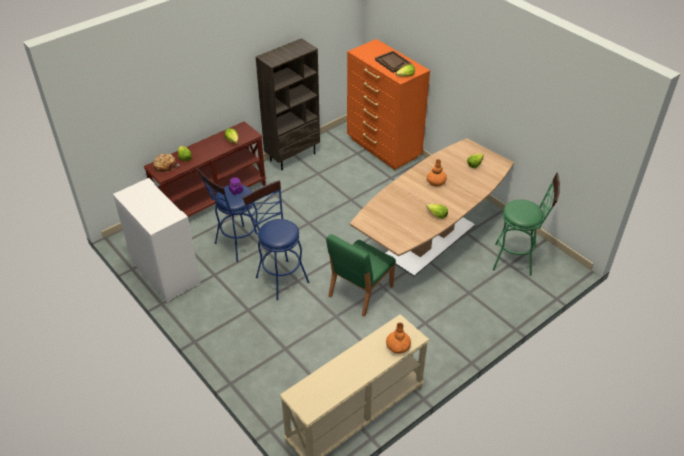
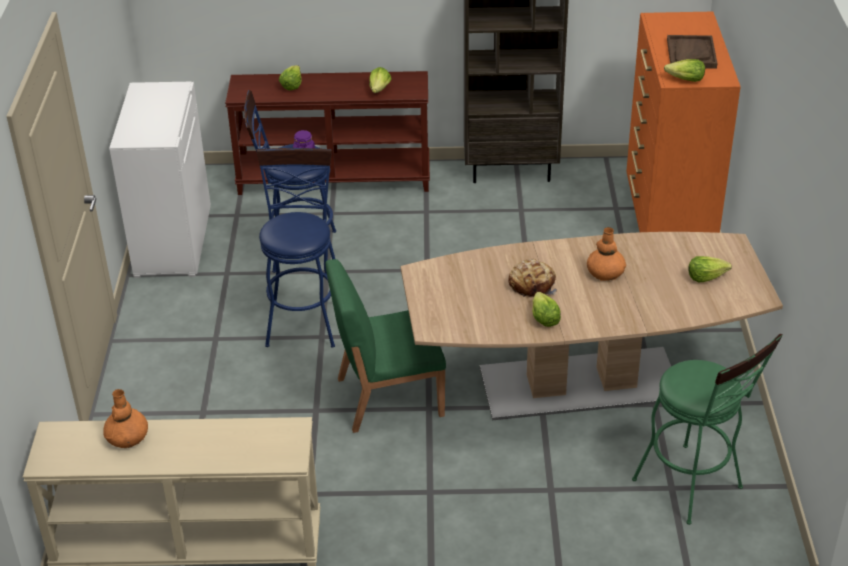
camera: 40 degrees right, 5 degrees down
bread [153,154,180,173] -> bread moved to [508,259,557,297]
orange vase [386,323,411,354] -> orange vase moved to [103,389,148,449]

